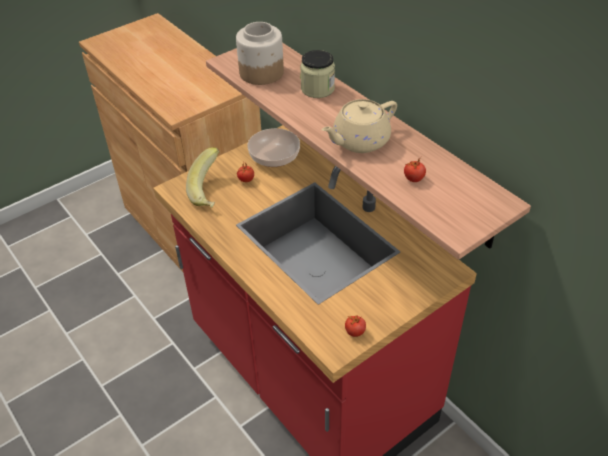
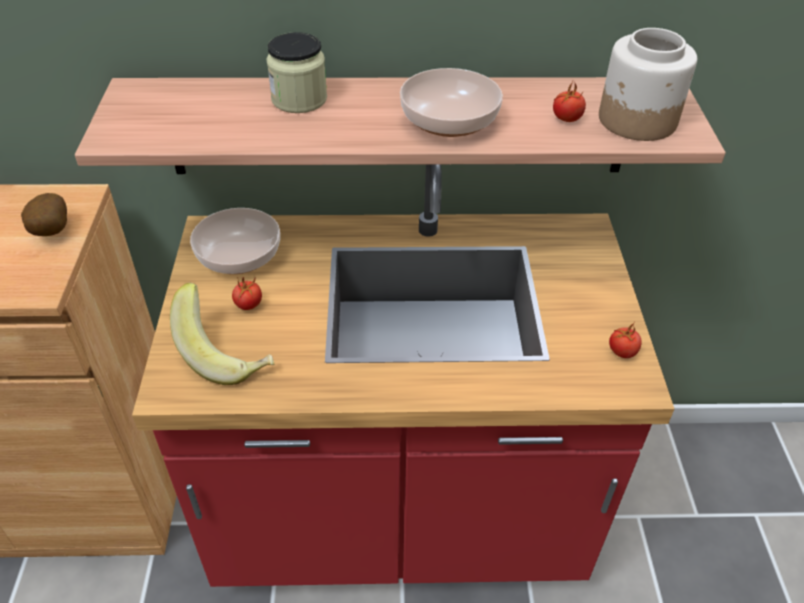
camera: 55 degrees left, 0 degrees up
jar [236,22,284,85] -> jar moved to [599,28,697,141]
beige teapot [321,99,397,153] -> bowl [400,68,503,137]
none -> potato [21,193,67,236]

